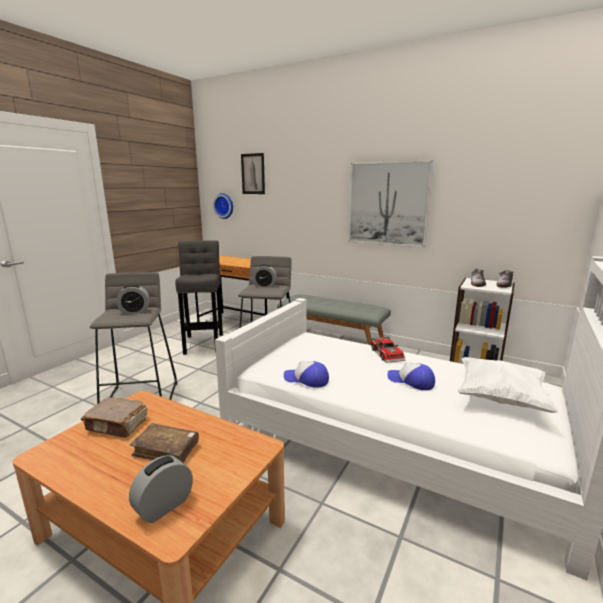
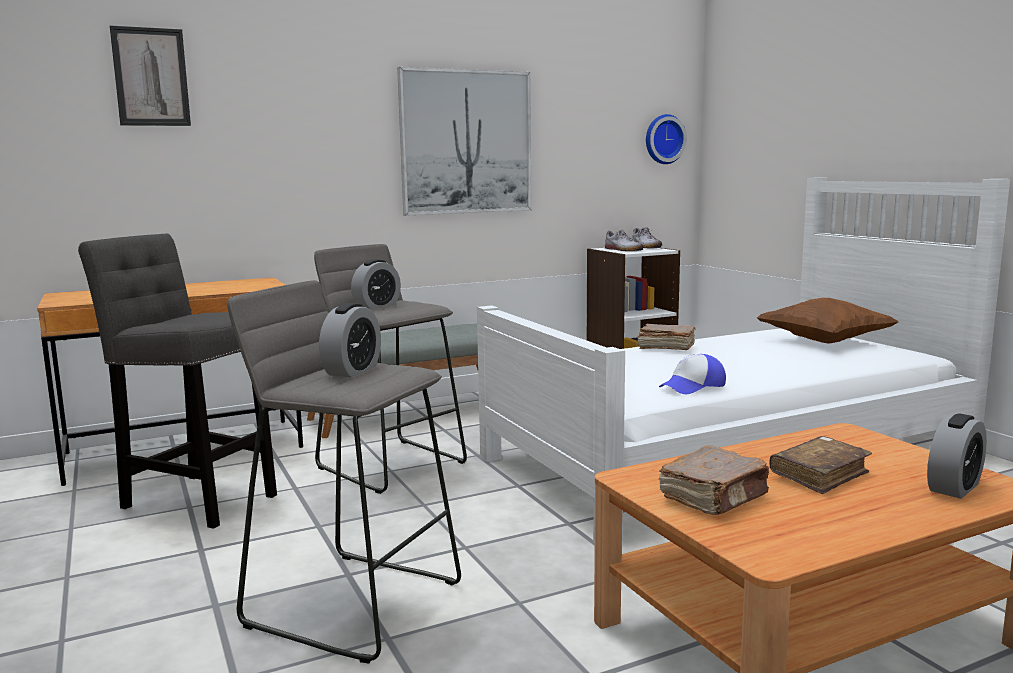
camera: 55 degrees left, 5 degrees down
alarm clock [129,455,193,523] -> alarm clock turned 120 degrees counterclockwise [927,413,987,499]
wall clock [213,193,233,219] -> wall clock moved to [646,114,687,164]
toy car [370,337,405,363] -> brown book [637,324,695,350]
cap [387,362,435,390] -> none
white pillow [457,357,559,413] -> brown pillow [756,298,899,344]

